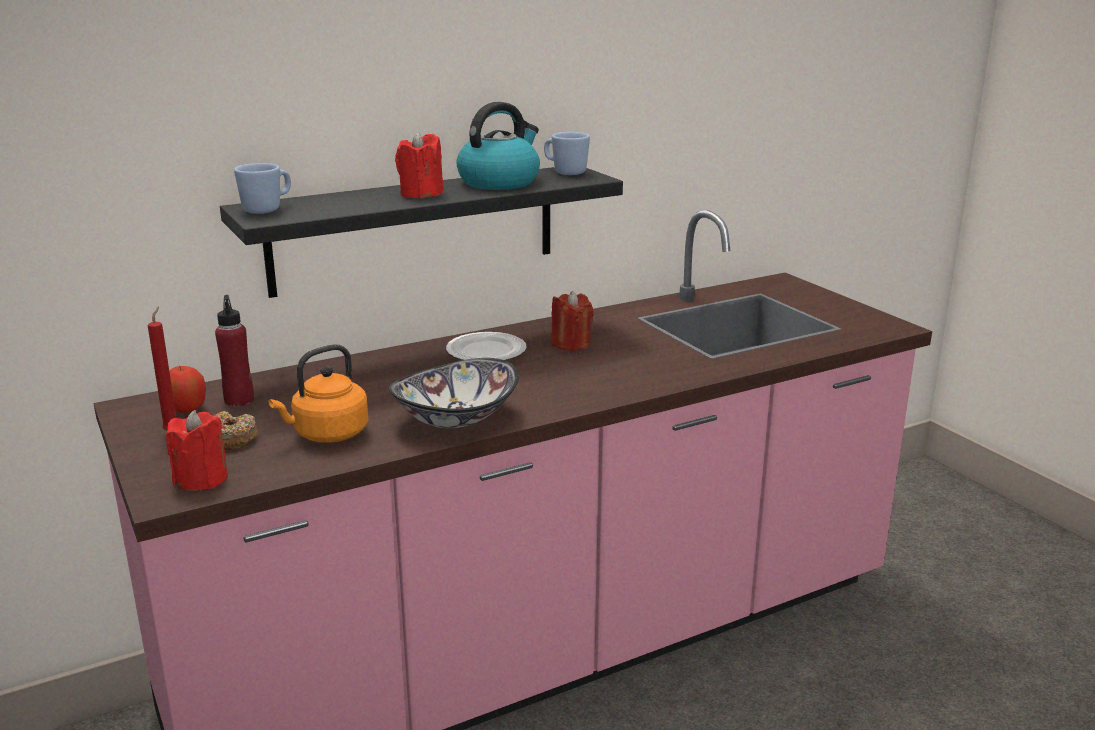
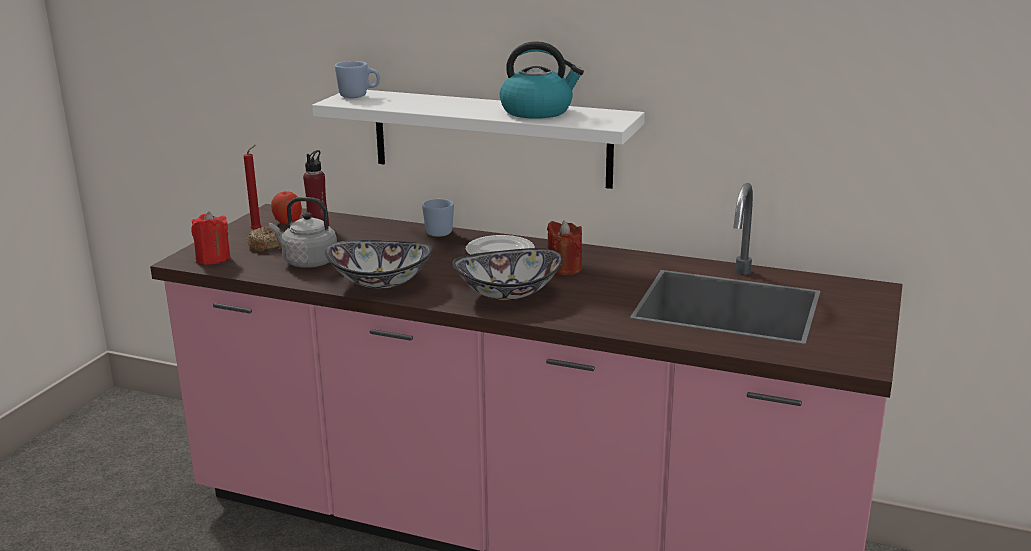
camera: 50 degrees right, 0 degrees up
black shelf [220,167,623,298] -> white shelf [312,90,645,189]
orange kettle [269,344,368,443] -> grey kettle [269,197,337,268]
red candle [395,131,444,198] -> none
blue mug [544,132,590,175] -> blue mug moved to [422,199,454,237]
none -> bowl [452,248,563,300]

